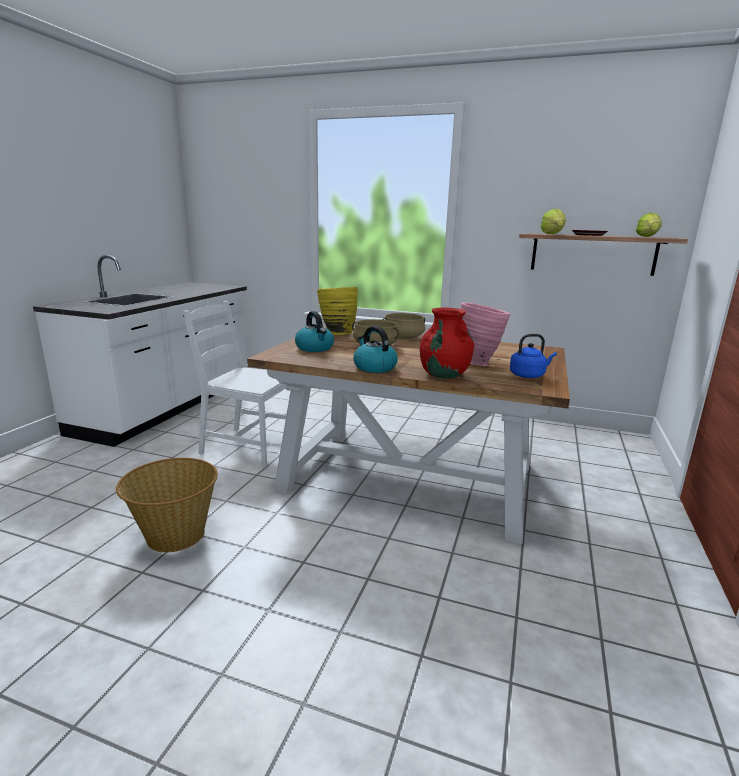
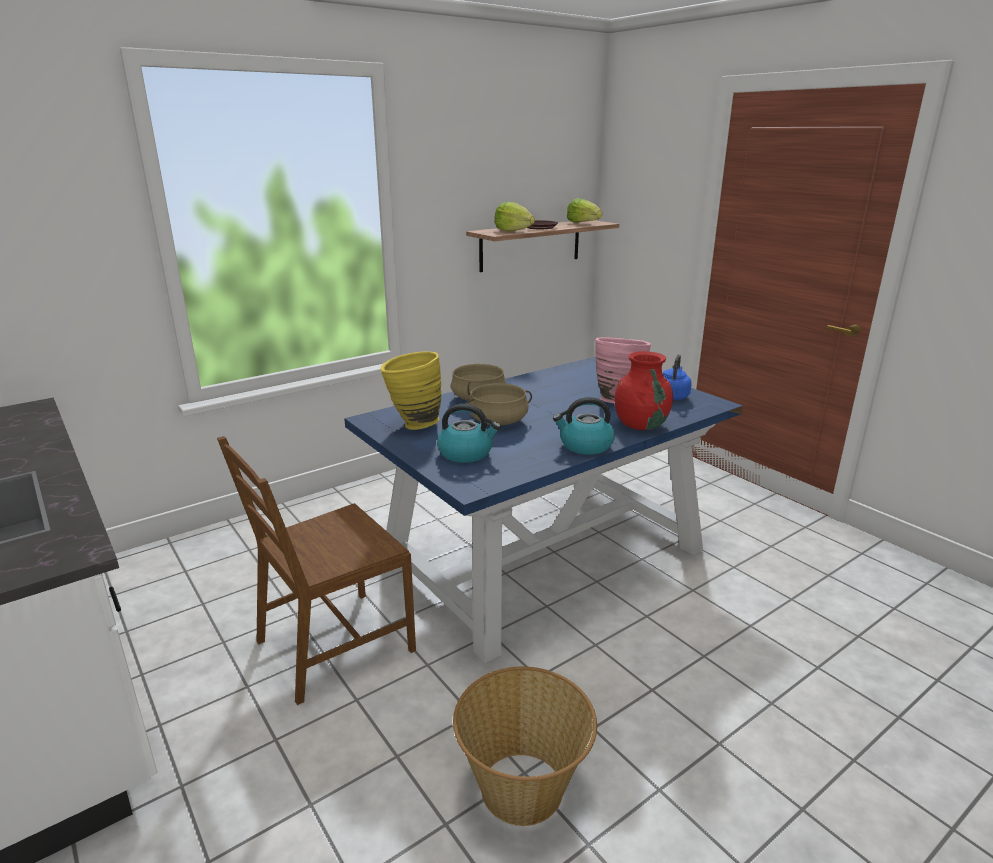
camera: 55 degrees left, 5 degrees up
white chair [183,301,287,468] -> brown chair [217,436,416,705]
brown dining table [247,325,570,544] -> blue dining table [344,357,743,663]

